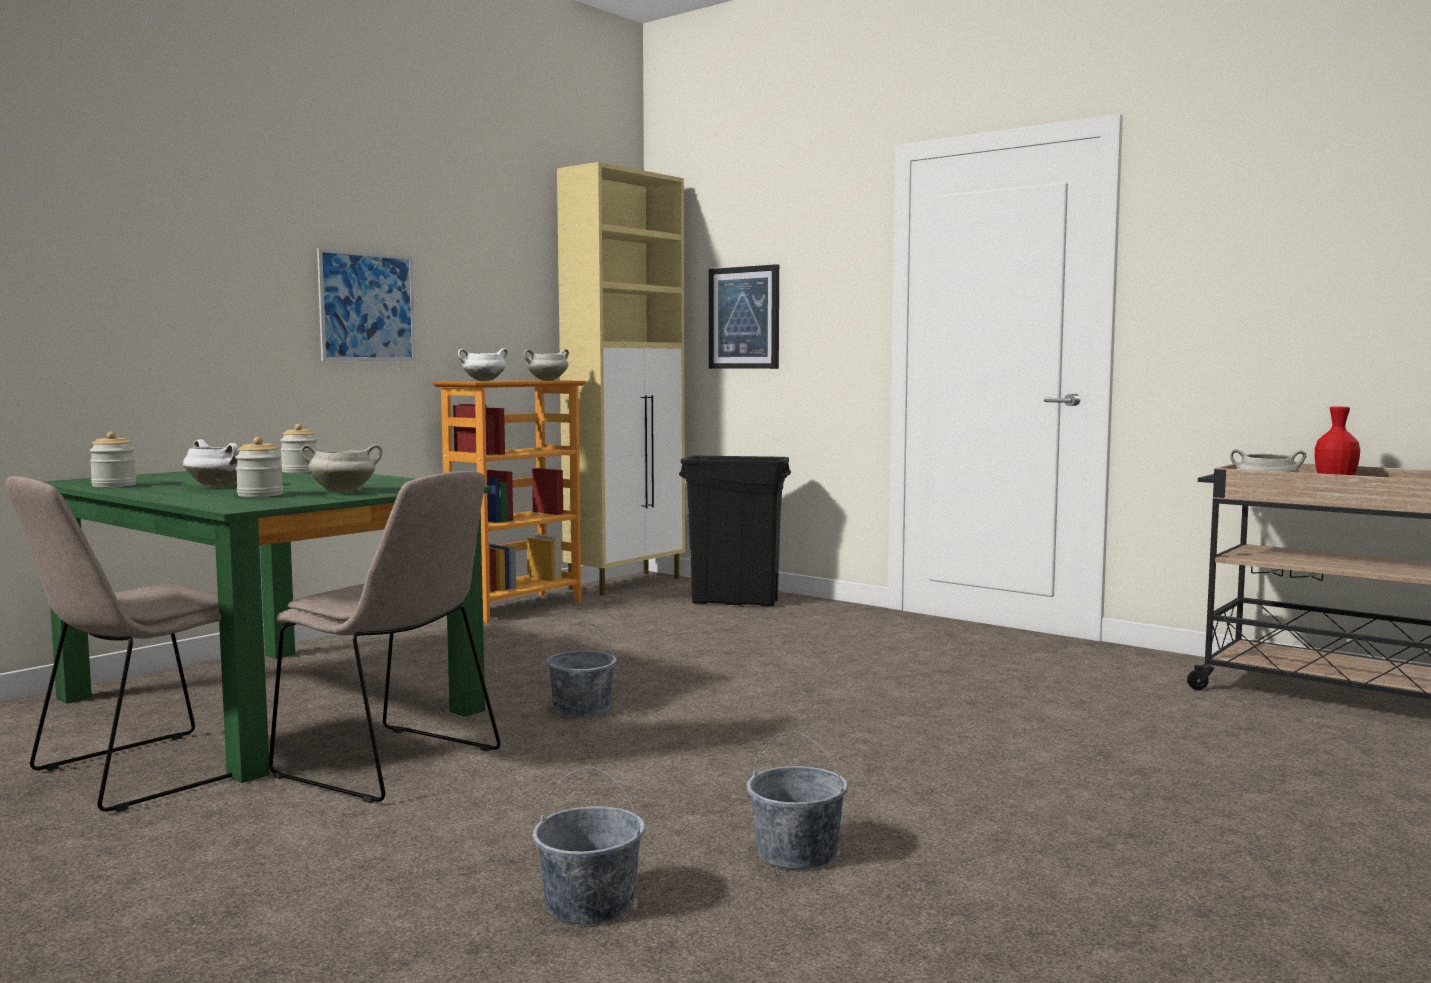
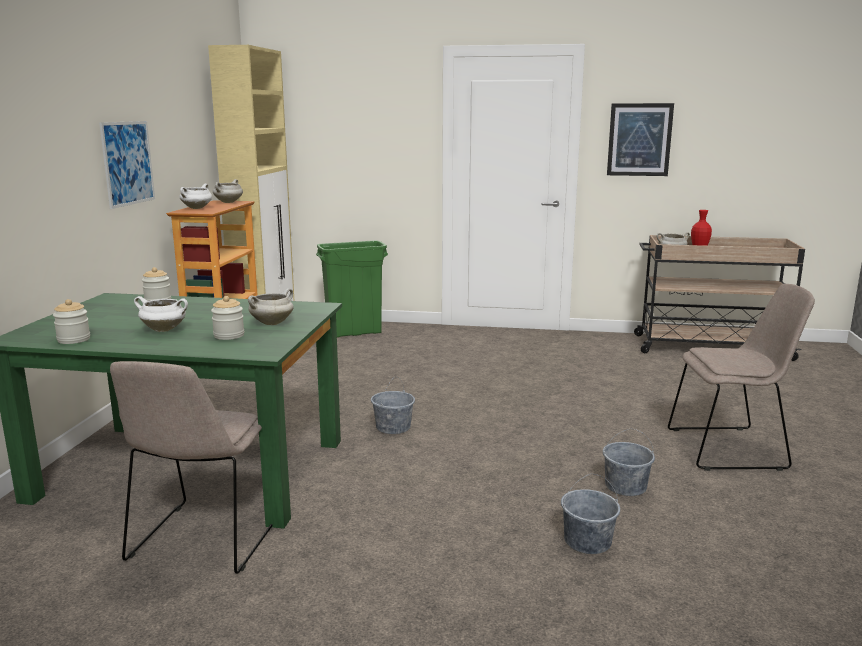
camera: 30 degrees left, 10 degrees up
beige chair [269,471,501,803] -> beige chair moved to [668,284,815,471]
black trash can [679,455,791,606] -> green trash can [316,240,388,338]
picture [709,264,779,369] -> picture moved to [607,103,674,176]

